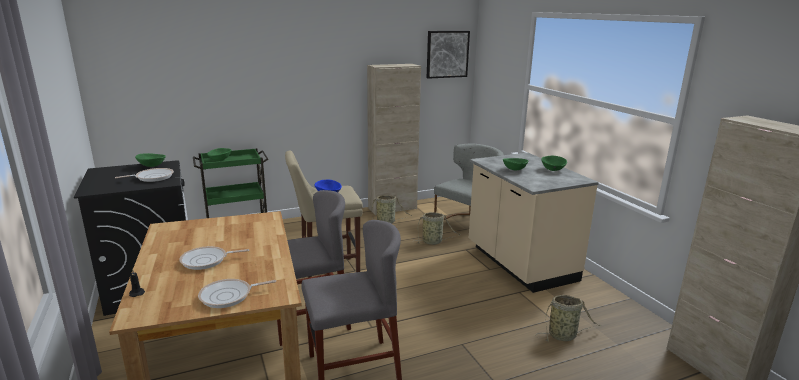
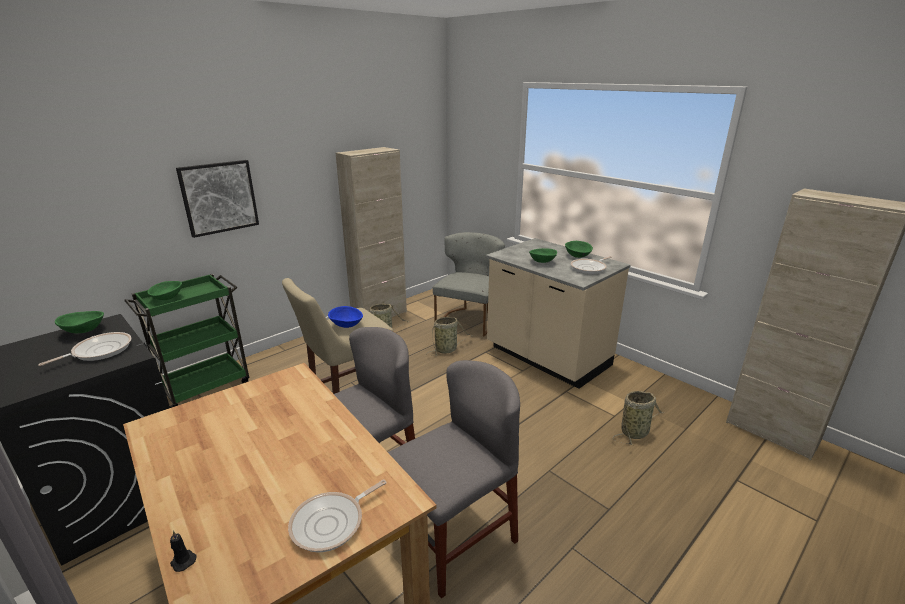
camera: 20 degrees left, 5 degrees up
frying pan [179,246,249,270] -> frying pan moved to [571,256,612,274]
picture [427,31,470,79] -> picture moved to [176,160,259,238]

